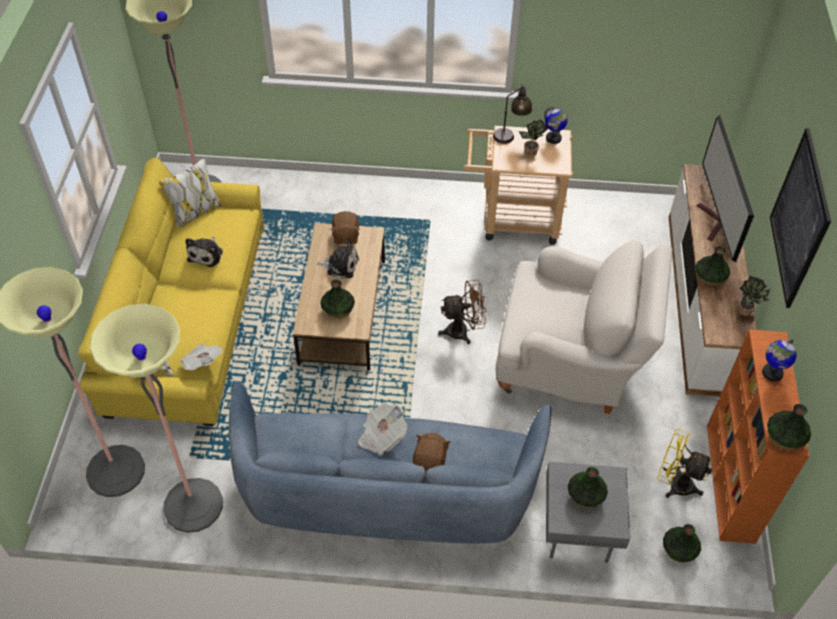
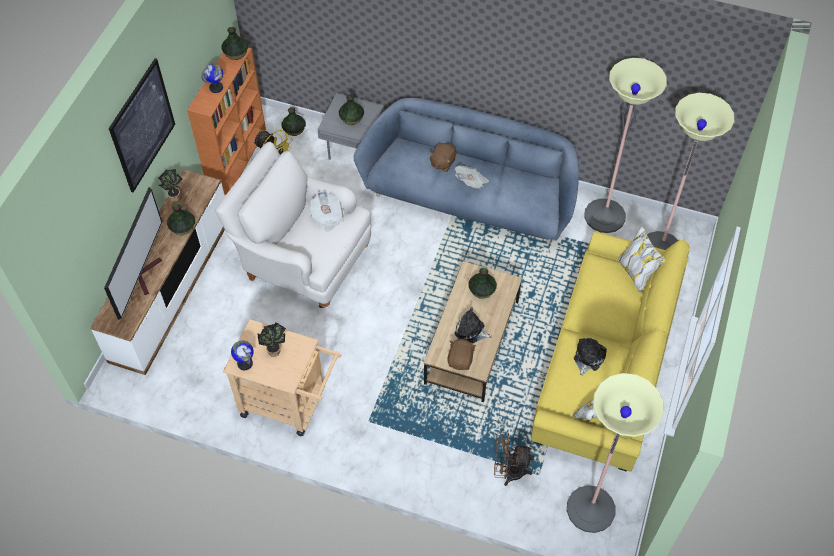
camera: 165 degrees left, 5 degrees up
newspaper [180,344,222,370] -> newspaper moved to [310,191,344,232]
brown fan [438,280,487,344] -> brown fan moved to [494,432,534,486]
table lamp [493,84,532,144] -> none

